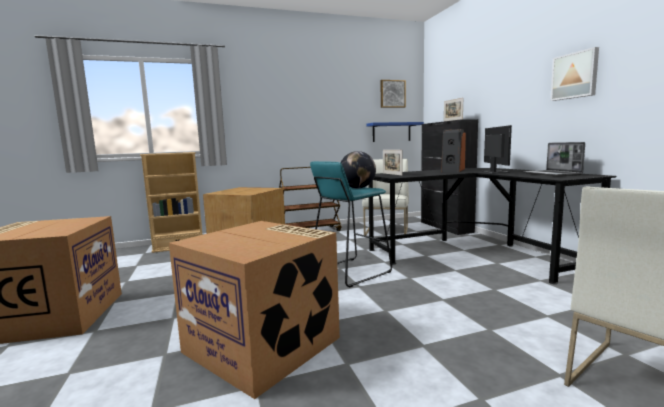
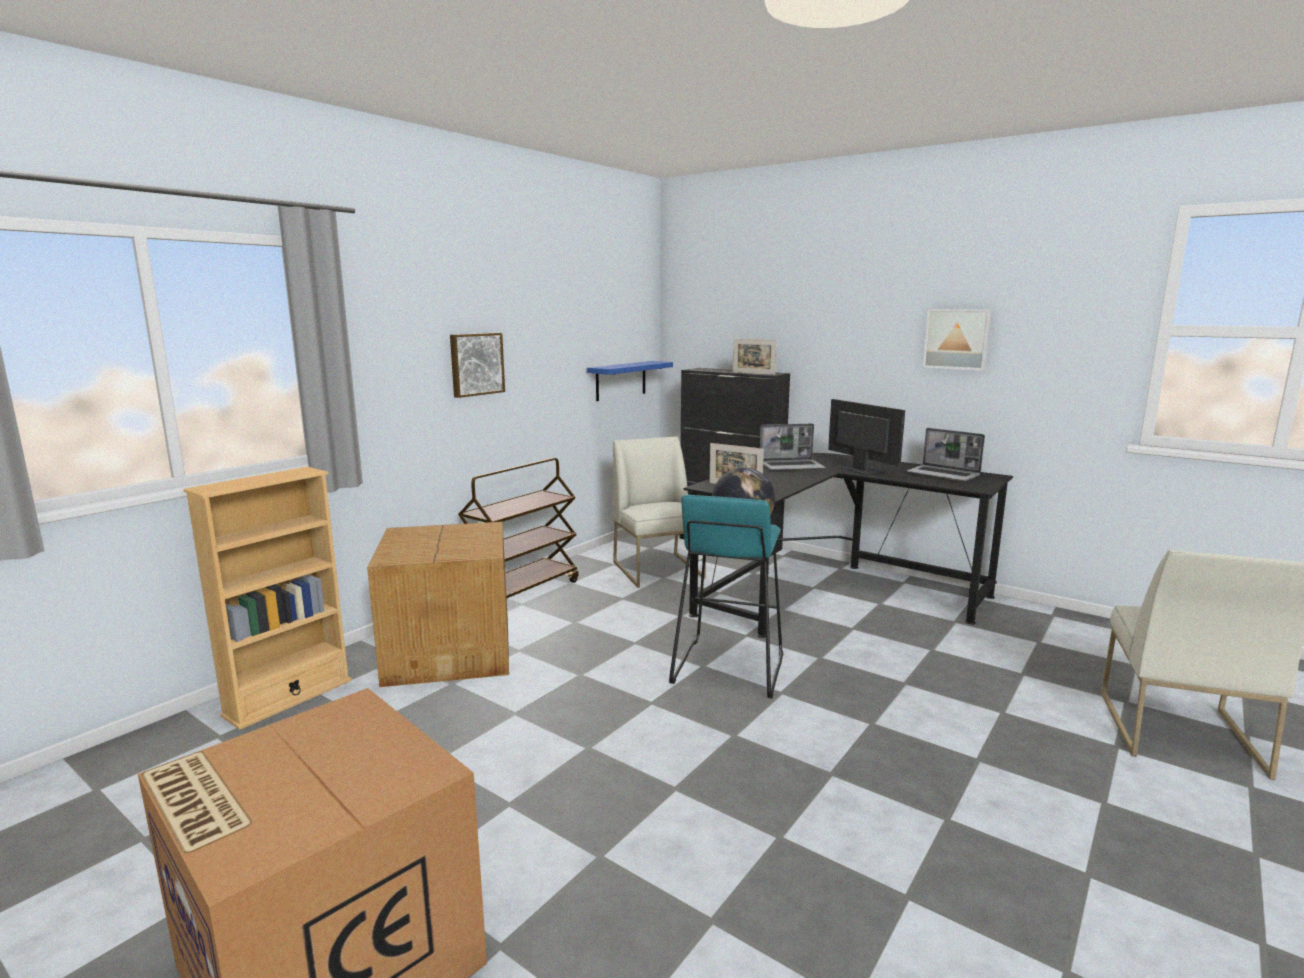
camera: 35 degrees left, 5 degrees up
cardboard box [169,221,340,399] -> none
picture [380,80,406,108] -> picture moved to [450,333,505,398]
speaker [441,129,466,172] -> laptop [760,424,826,471]

